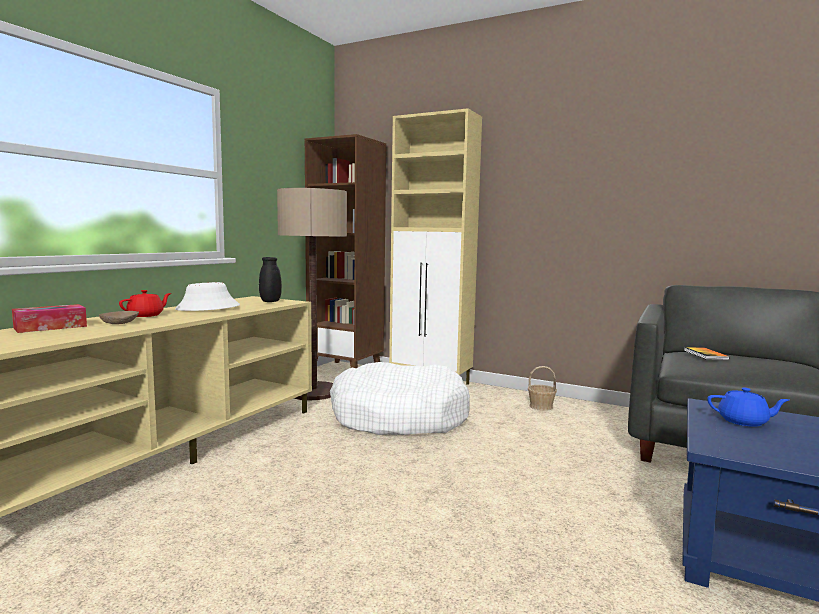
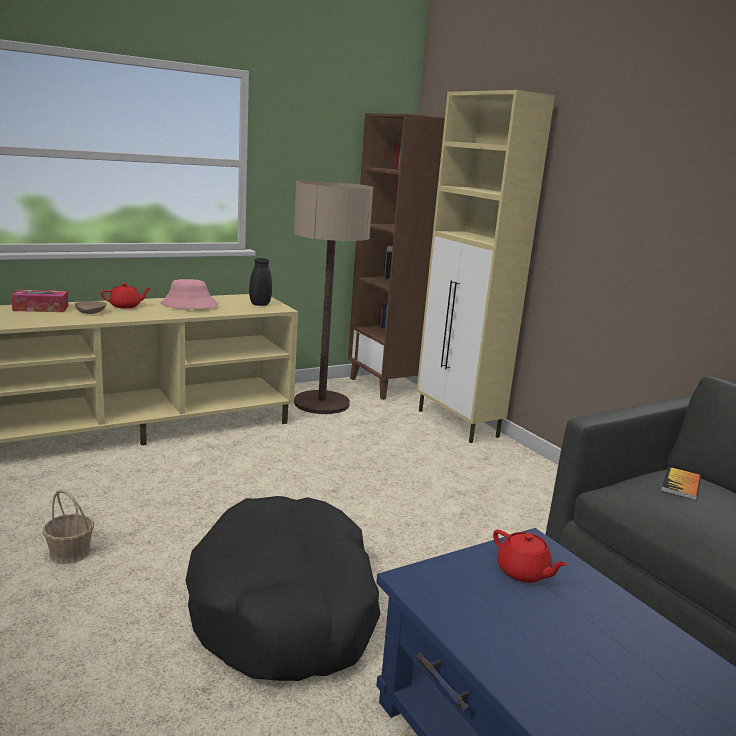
camera: 30 degrees right, 10 degrees up
white hat [175,282,240,311] -> pink hat [161,279,218,309]
white dog bed [330,362,470,435] -> none
basket [528,366,557,411] -> basket moved to [42,489,94,564]
blue teapot [707,388,789,427] -> red teapot [493,530,568,583]
none -> black dog bed [185,496,381,681]

